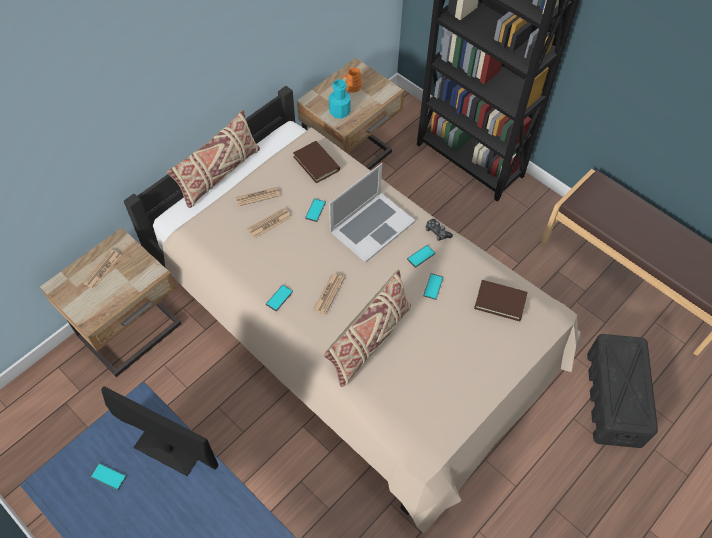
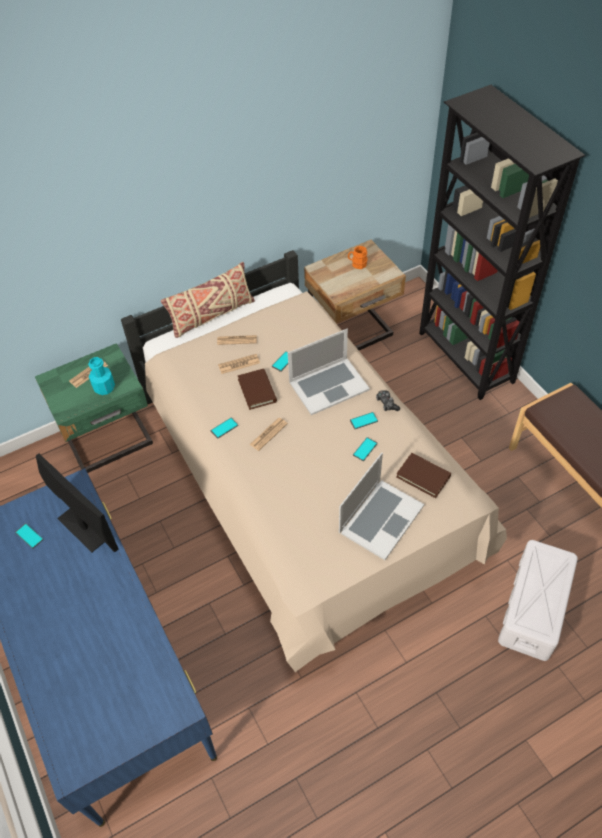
camera: 20 degrees right, 5 degrees down
beige nightstand [40,227,181,377] -> green nightstand [35,343,153,473]
brown book [293,141,340,184] -> brown book moved to [238,369,277,410]
beige pillow [324,270,411,387] -> none
turquoise bottle [329,79,351,119] -> turquoise bottle moved to [88,357,115,395]
black storage box [587,334,658,448] -> white storage box [498,540,578,661]
none -> laptop [339,453,424,560]

